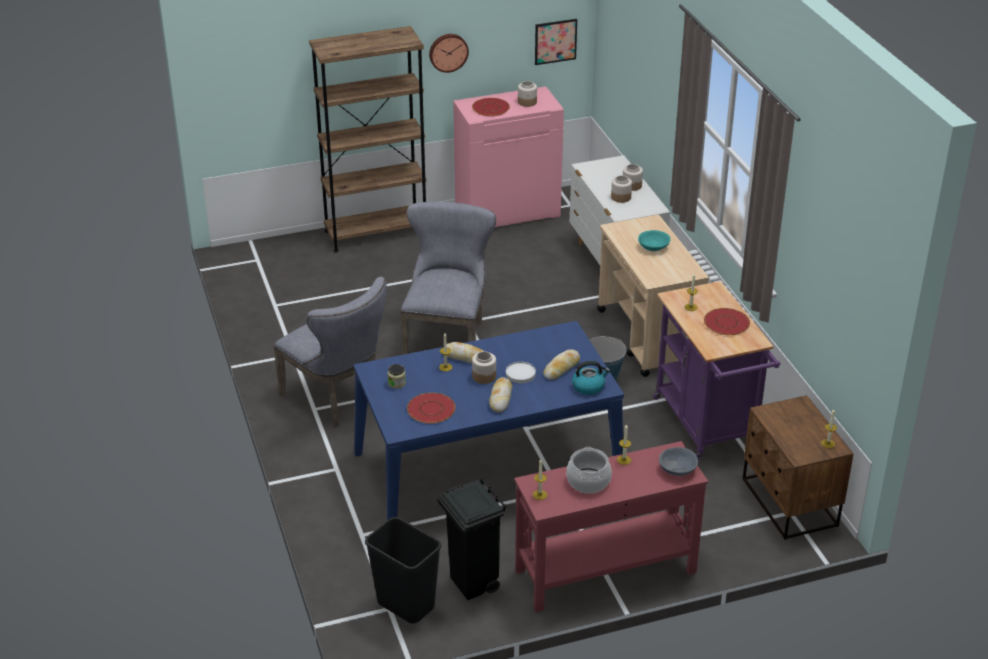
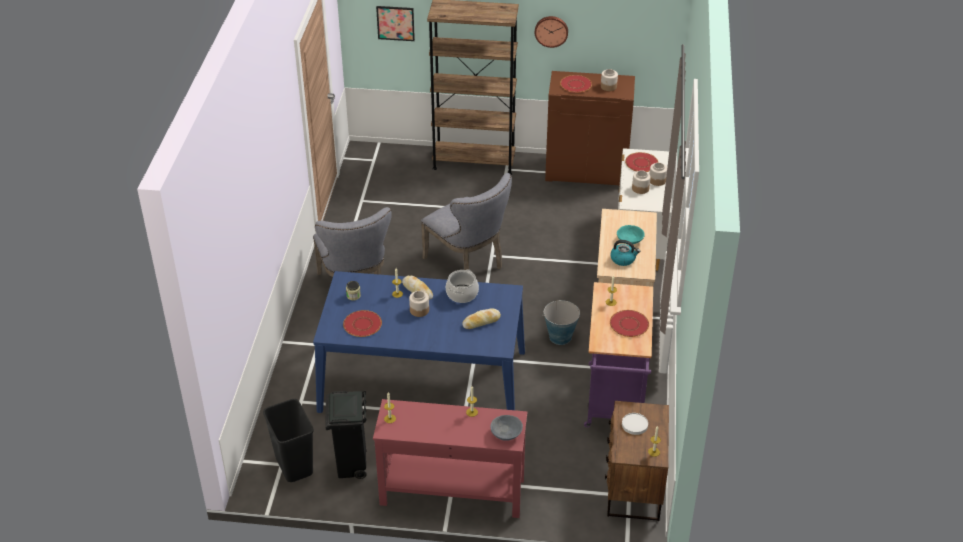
camera: 25 degrees right, 5 degrees up
grey chair [400,202,496,355] -> grey chair turned 105 degrees clockwise [421,173,512,270]
pink cabinet [453,86,564,227] -> brown cabinet [545,71,635,186]
bread [489,377,512,412] -> none
white plate [506,362,536,384] -> white plate moved to [622,413,648,435]
picture [535,19,577,65] -> picture moved to [376,6,415,41]
cooking pot [566,447,612,494] -> cooking pot moved to [446,270,479,303]
kettle [572,361,610,395] -> kettle moved to [610,240,640,266]
none -> red plate [625,152,658,172]

